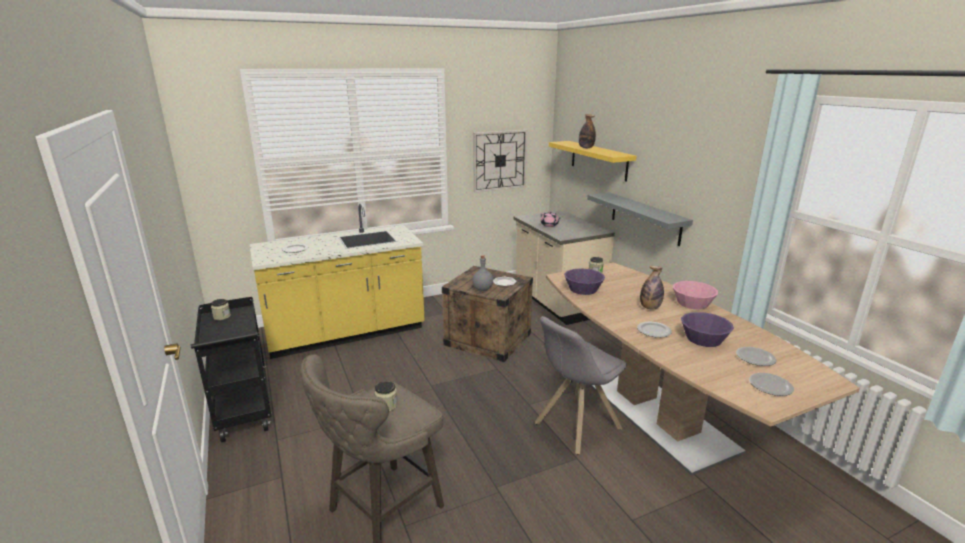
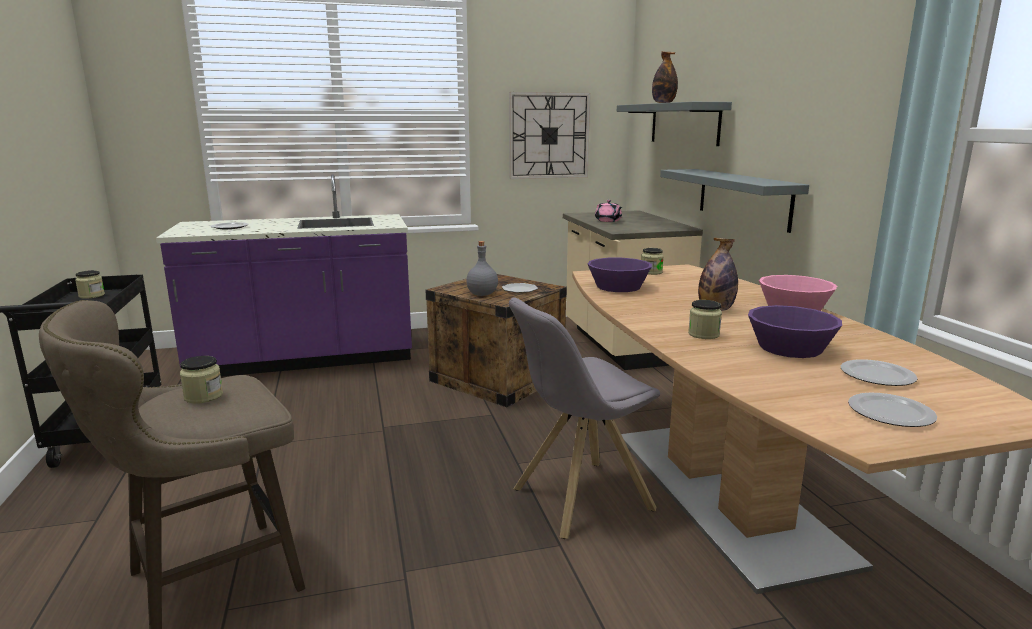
camera: 10 degrees right, 5 degrees down
yellow counter [250,203,425,359] -> purple counter [156,174,412,377]
yellow shelf [549,141,636,182] -> grey shelf [617,102,732,146]
plate [637,322,672,338] -> jar [688,300,722,339]

